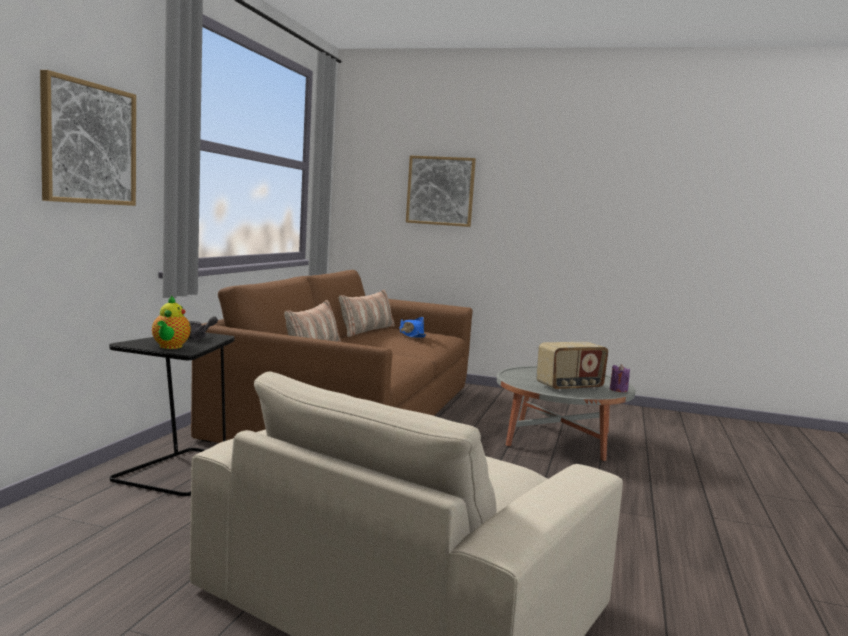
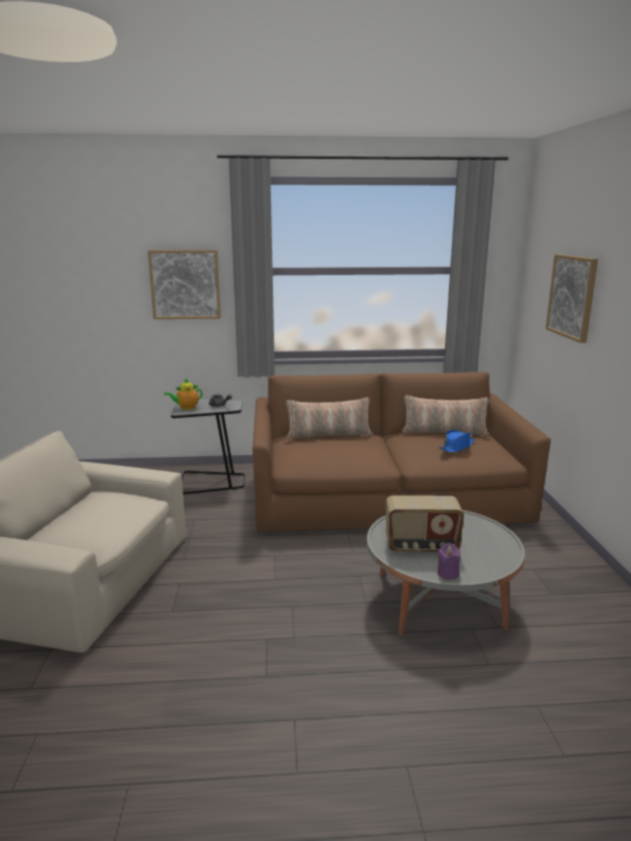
camera: 70 degrees right, 10 degrees up
radio [537,342,608,391] -> radio turned 45 degrees counterclockwise [386,495,464,553]

